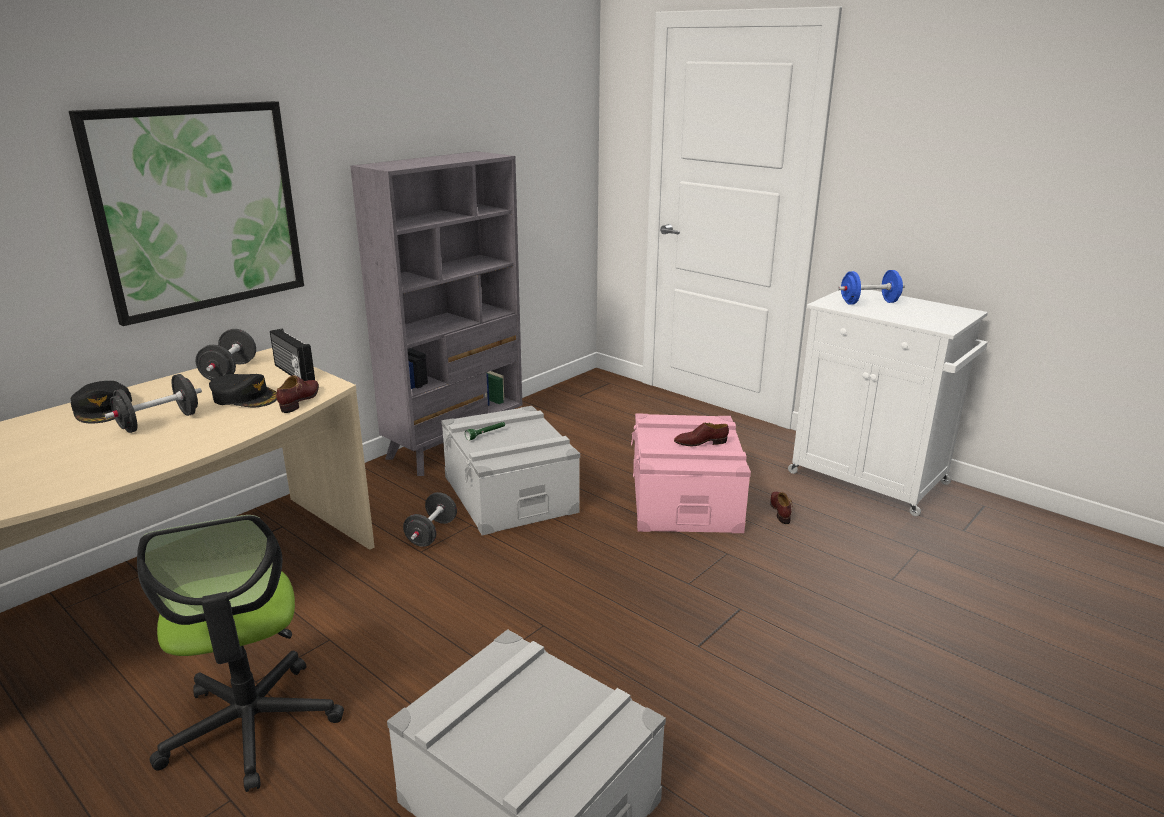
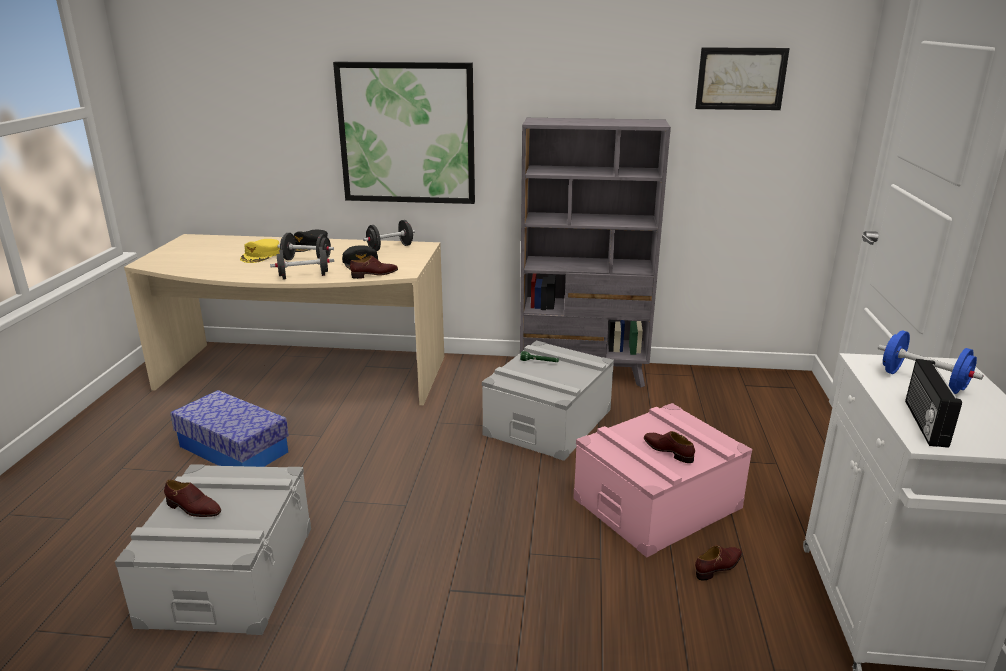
camera: 55 degrees right, 0 degrees up
office chair [137,515,344,792] -> storage box [170,390,289,467]
radio [270,329,315,381] -> radio moved to [905,359,962,448]
black dumbbell [403,492,457,547] -> black dumbbell moved to [270,247,334,280]
none -> brown shoe [164,480,221,517]
none -> yellow cap [240,239,280,263]
none -> picture [695,47,790,110]

